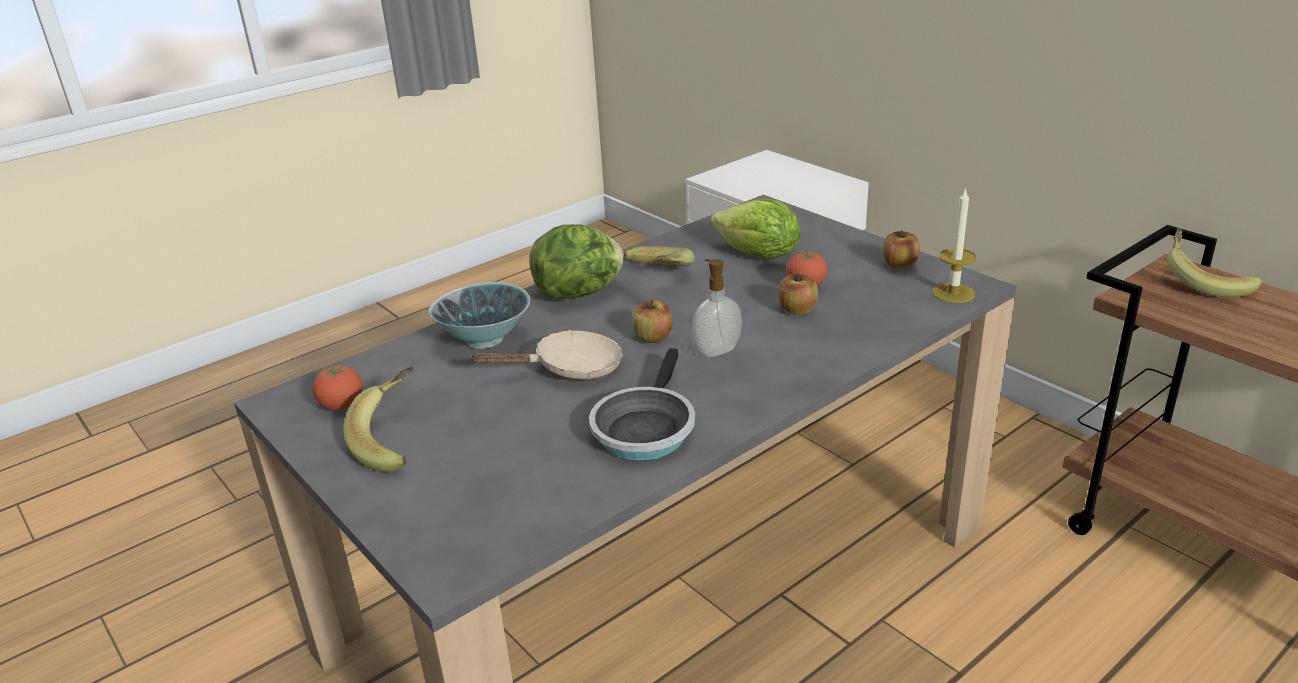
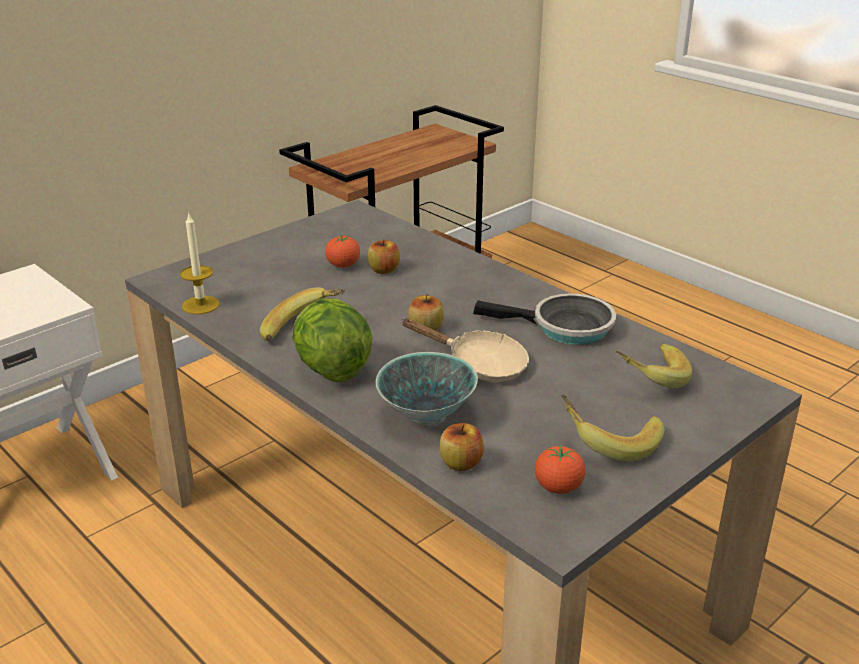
camera: 95 degrees left, 0 degrees up
beige frying pan [469,330,623,379] -> beige frying pan turned 135 degrees clockwise [401,318,529,382]
soap dispenser [692,259,742,357] -> none
lettuce [711,199,800,259] -> none
apple [883,230,920,270] -> apple moved to [440,423,484,471]
candle [932,187,977,303] -> candle moved to [180,212,220,314]
banana [1167,228,1263,297] -> banana moved to [615,344,692,388]

